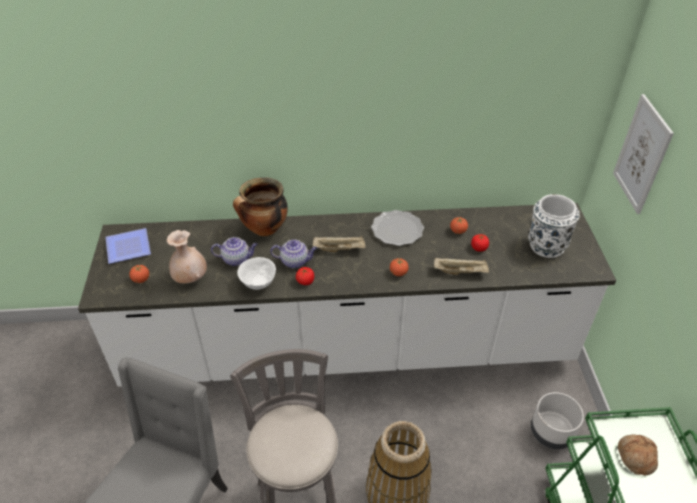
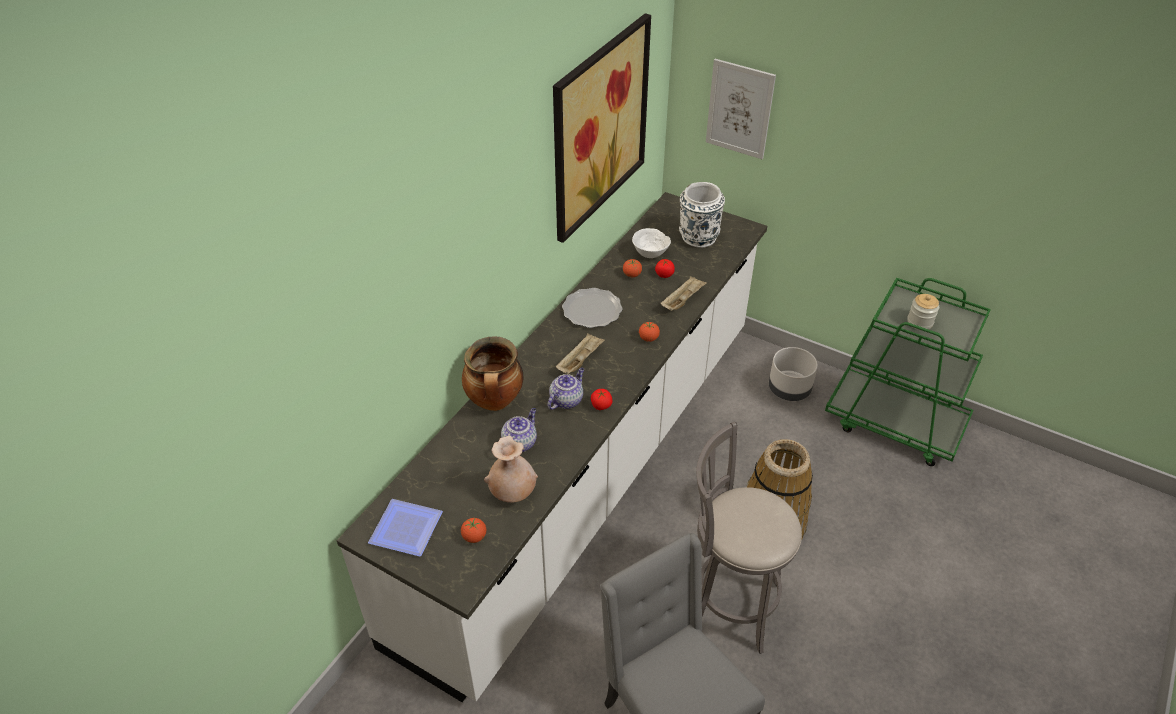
camera: 55 degrees left, 0 degrees up
white bowl [237,257,276,290] -> white bowl moved to [632,228,671,258]
bread [618,434,658,476] -> jar [907,294,939,330]
none -> picture [553,13,651,243]

